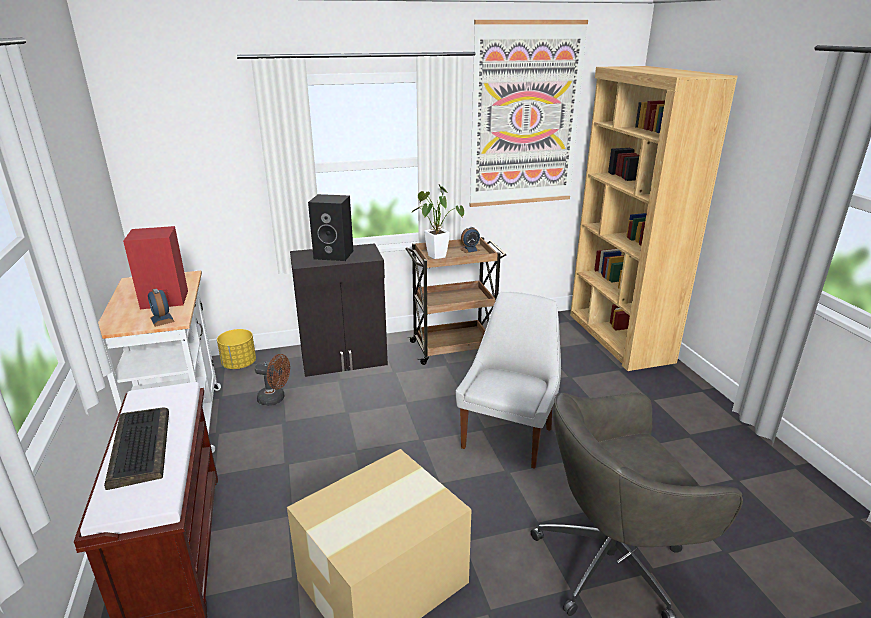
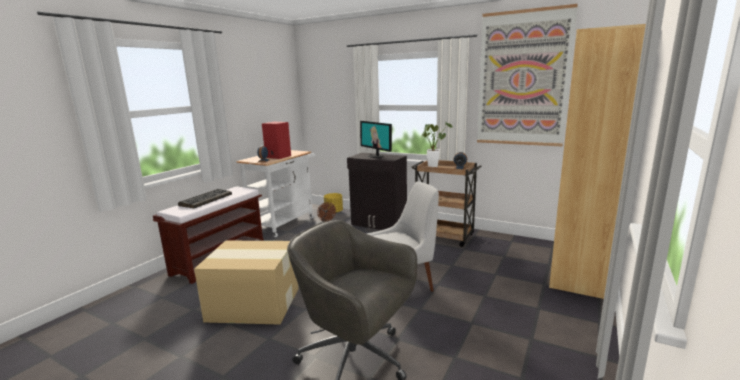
camera: 45 degrees right, 10 degrees down
black speaker [308,194,353,261] -> monitor [360,121,392,158]

